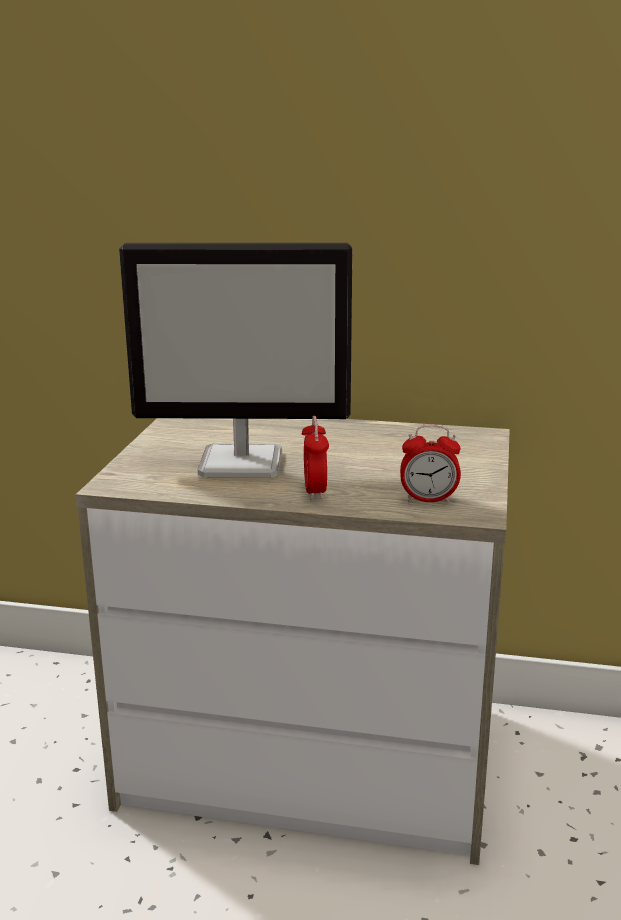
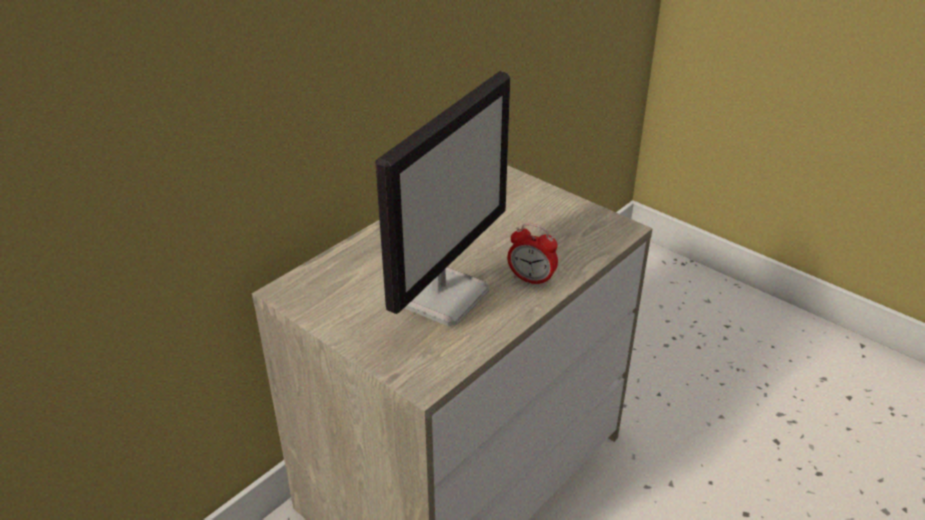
camera: 60 degrees left, 15 degrees up
alarm clock [400,424,461,503] -> none

